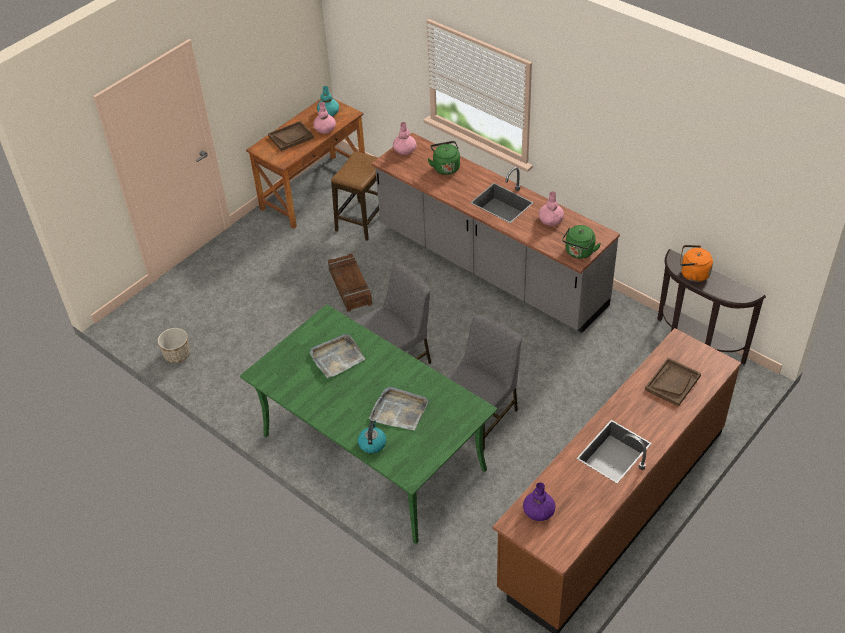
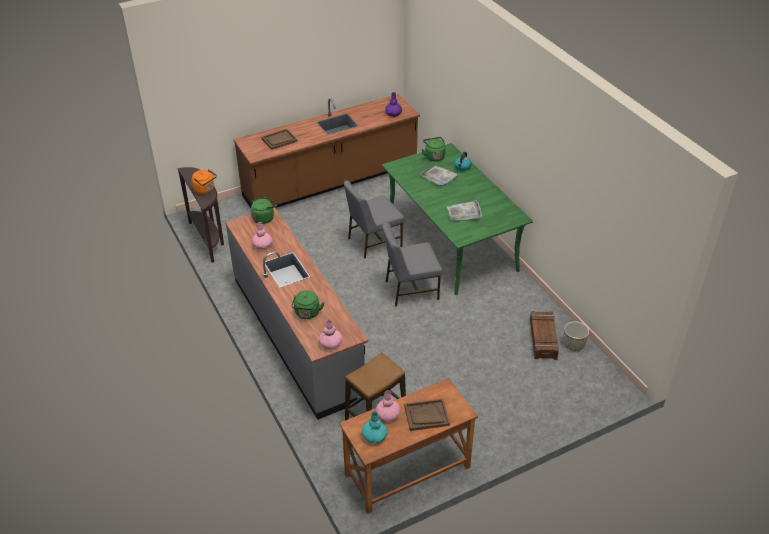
camera: 160 degrees left, 5 degrees down
crate [328,254,372,312] -> crate moved to [530,311,559,360]
none -> green kettle [422,137,446,161]

